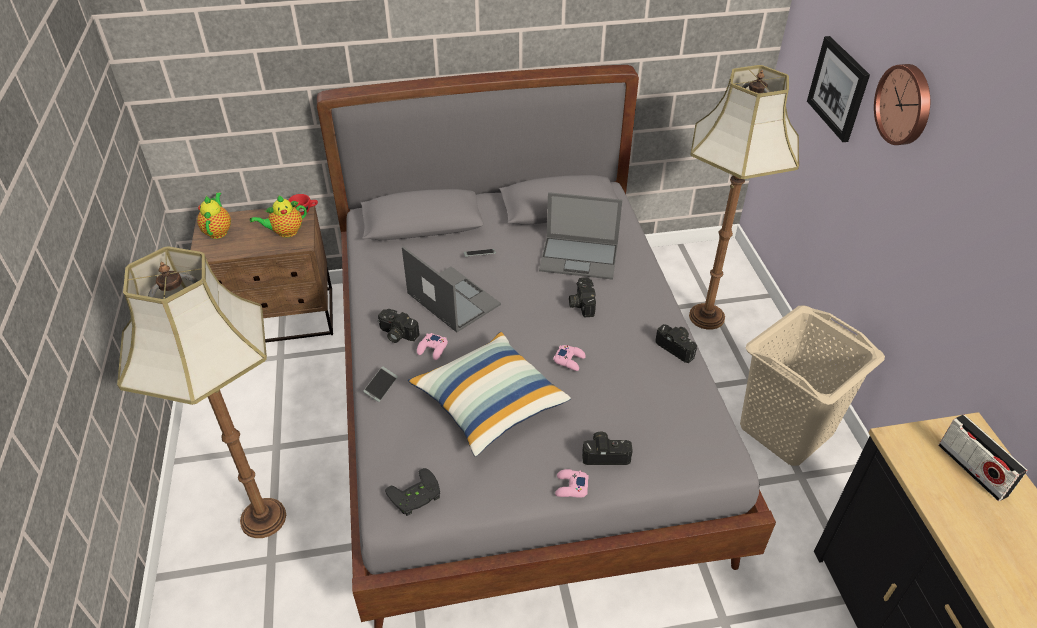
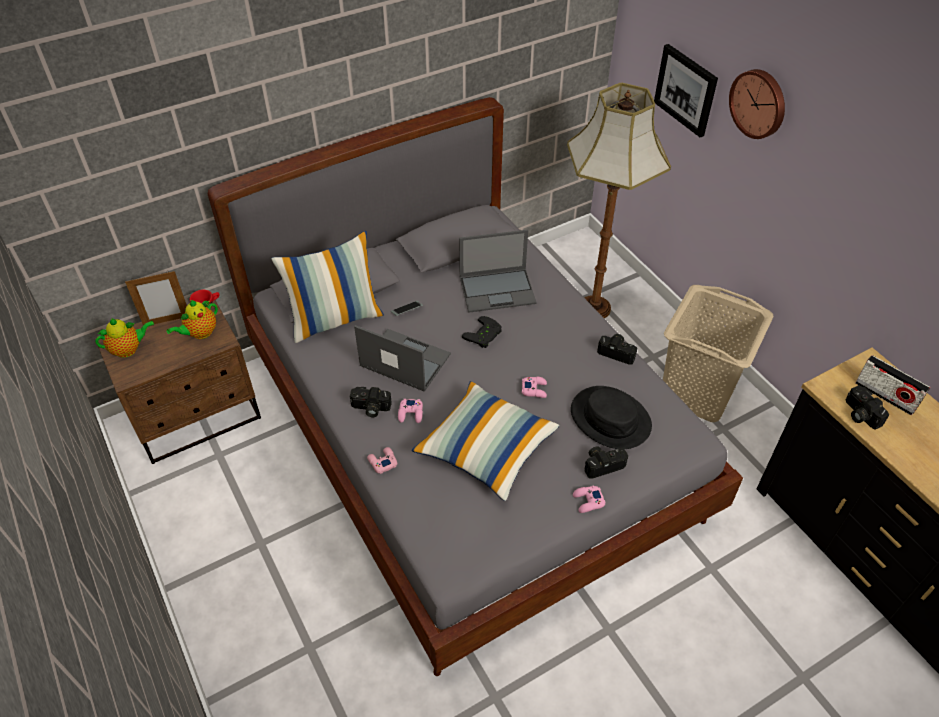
camera: 20 degrees left, 5 degrees up
floor lamp [117,246,286,538] -> none
teapot [197,193,231,239] -> teapot turned 90 degrees clockwise [95,318,154,358]
phone [363,366,398,402] -> pink game controller [367,447,397,474]
black game controller [385,468,440,516] -> black game controller moved to [462,316,502,348]
camera [569,277,596,317] -> camera moved to [846,385,889,430]
none -> picture frame [125,271,187,325]
none -> pillow [271,231,384,343]
none -> black hat [571,386,652,449]

